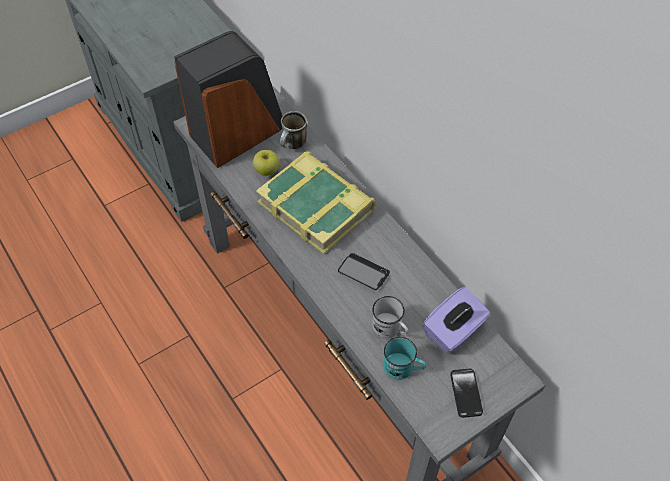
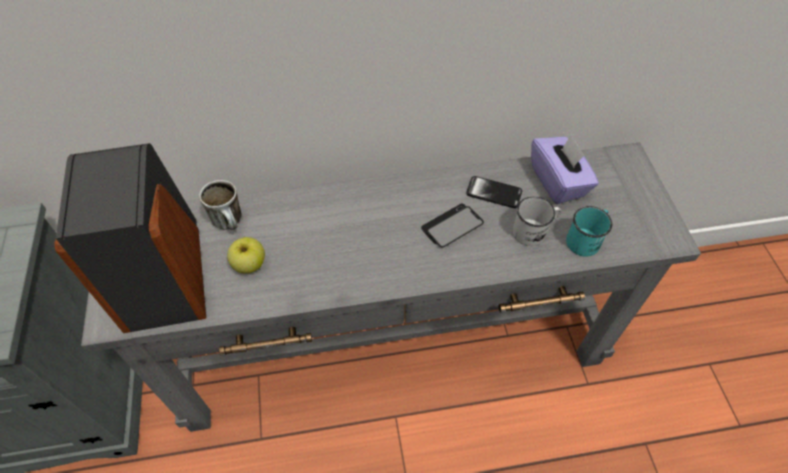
camera: 65 degrees left, 0 degrees up
book [256,151,376,255] -> none
phone [450,369,483,418] -> phone moved to [466,176,522,208]

